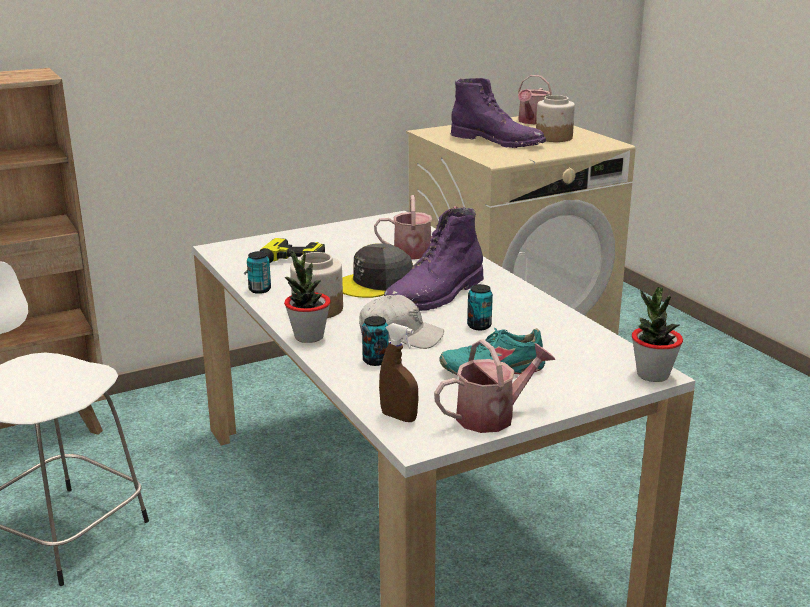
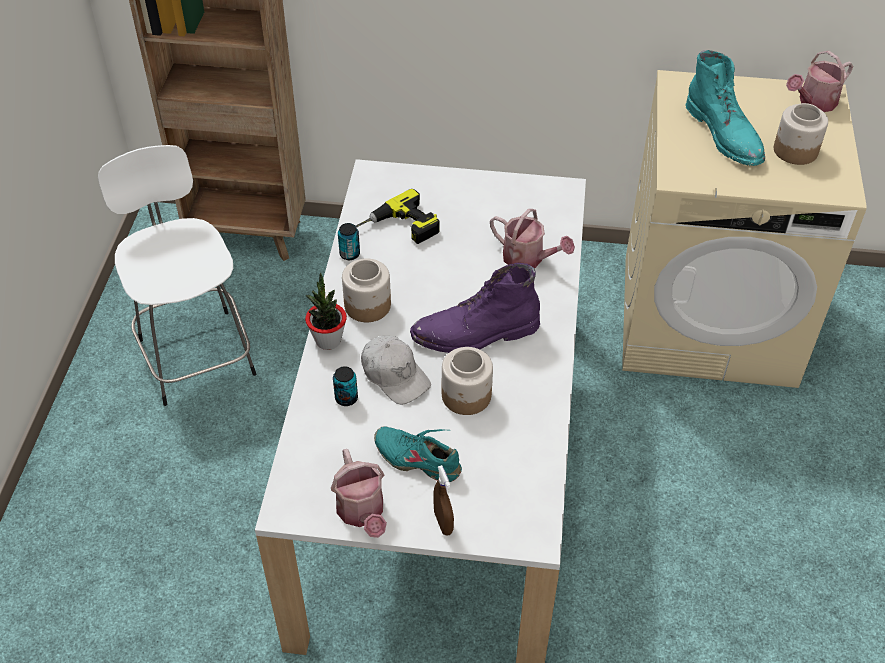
camera: 35 degrees right, 25 degrees up
grey cap [342,243,413,298] -> none
brown spray bottle [379,323,418,422] -> brown spray bottle moved to [433,465,454,536]
watering can [434,339,556,433] -> watering can turned 60 degrees clockwise [331,449,387,538]
purple boot [451,78,546,148] -> turquoise boot [685,50,765,166]
can [467,284,493,330] -> jar [442,347,493,415]
potted plant [632,287,683,382] -> none

